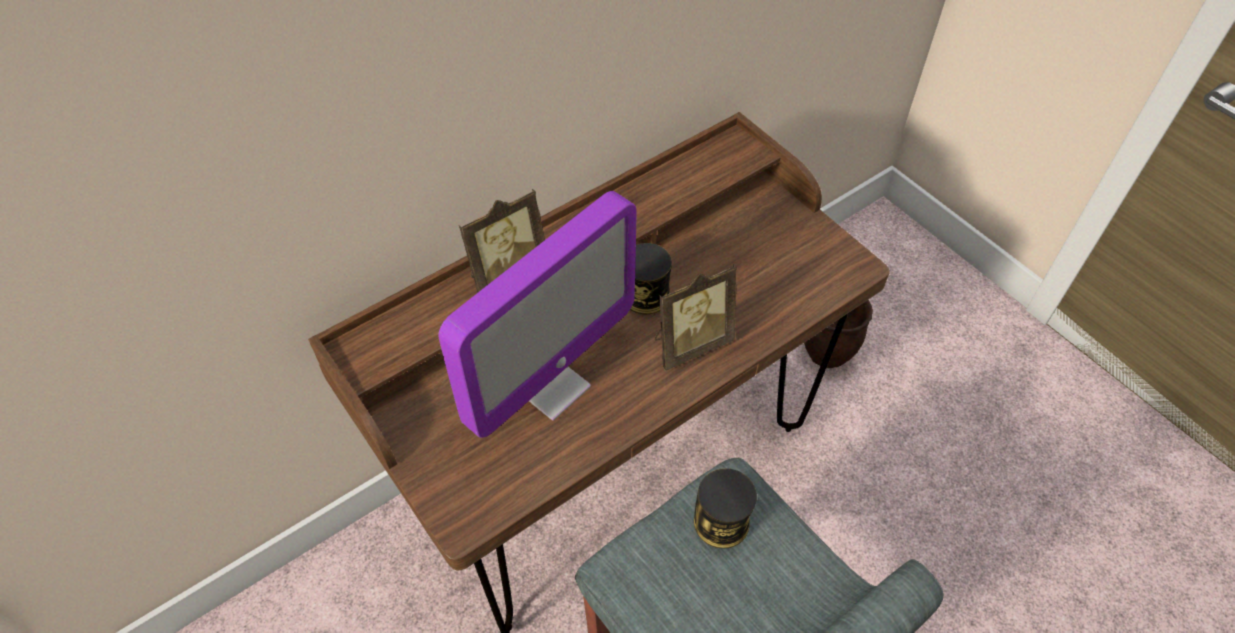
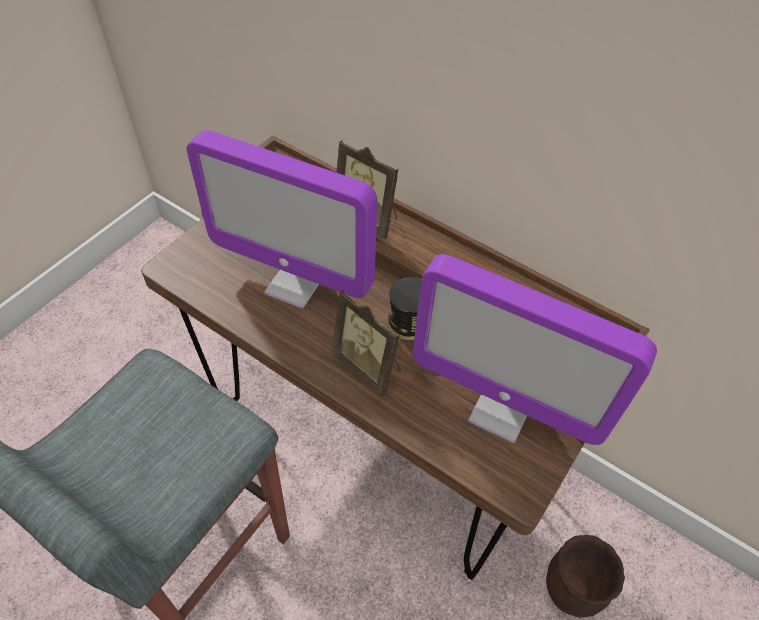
camera: 70 degrees right, 0 degrees up
can [694,468,757,549] -> none
none -> monitor [413,254,657,445]

